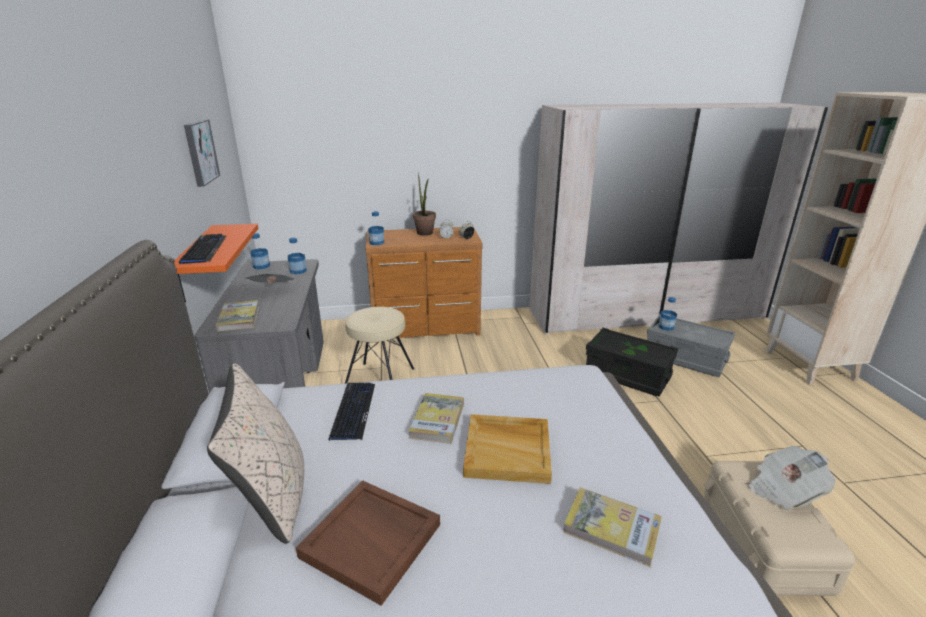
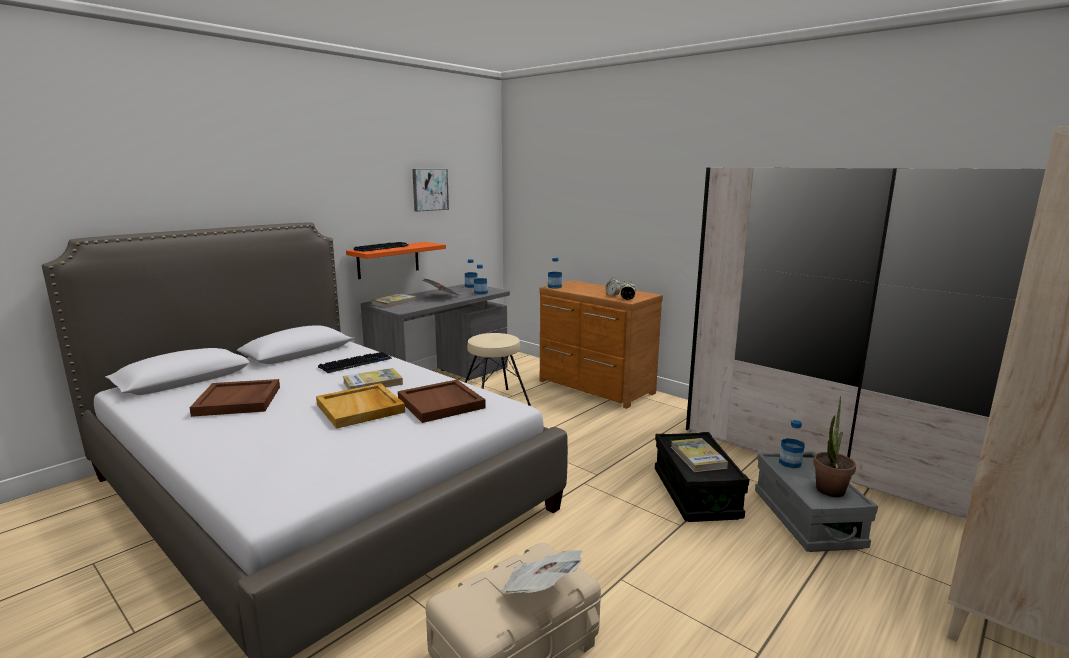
camera: 50 degrees right, 10 degrees down
beige pillow [207,363,304,544] -> none
potted plant [413,173,436,236] -> potted plant moved to [813,396,856,497]
book [563,488,662,567] -> book moved to [671,438,728,472]
none -> brown tray [398,380,486,423]

